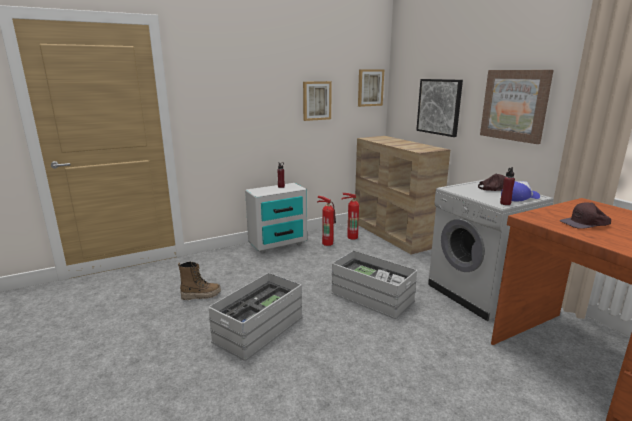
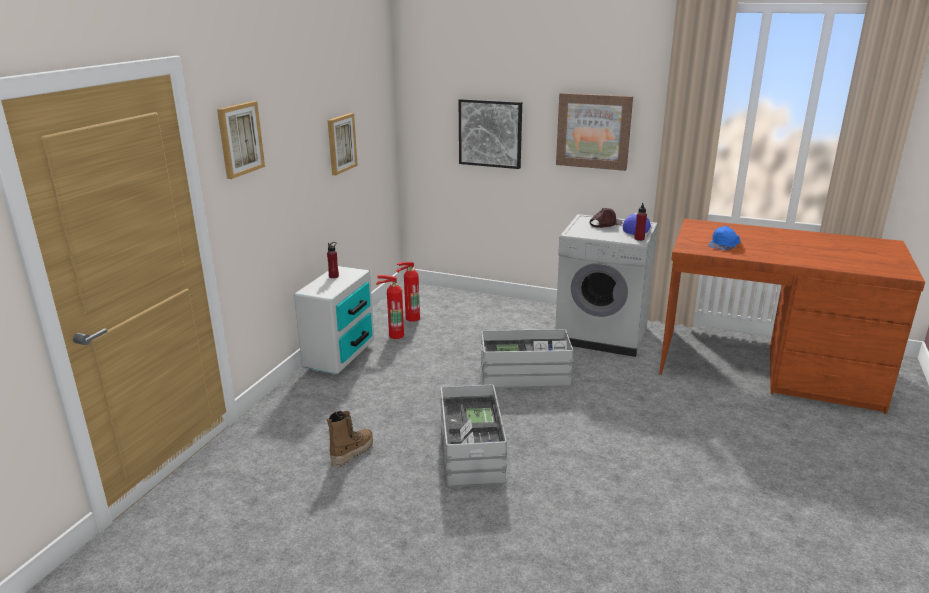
camera: 40 degrees left, 5 degrees up
brown bookcase [355,136,450,255] -> none
picture [358,69,384,107] -> picture moved to [217,101,265,179]
brown cap [560,202,611,229] -> blue cap [708,226,740,250]

